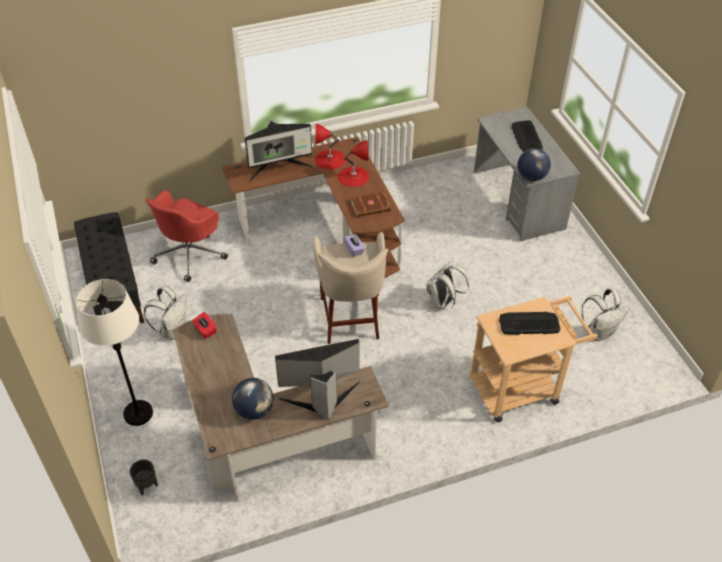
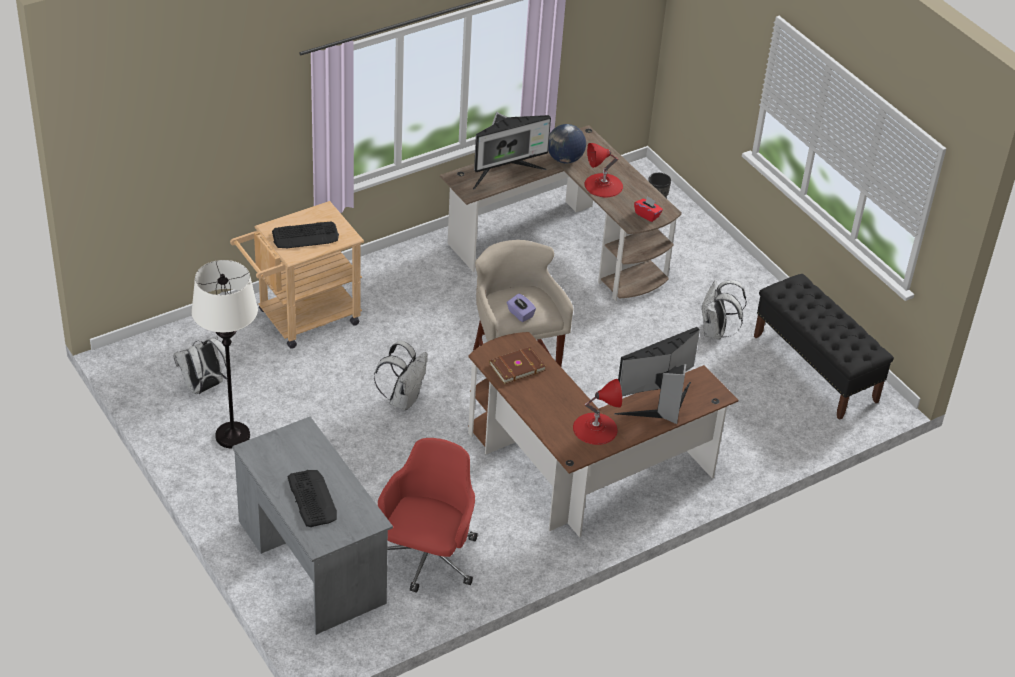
camera: 165 degrees right, 5 degrees down
white floor lamp [76,279,153,426] -> white floor lamp moved to [191,260,258,449]
red office chair [146,190,228,282] -> red office chair moved to [378,438,478,593]
red table lamp [338,140,369,187] -> red table lamp moved to [584,143,623,197]
globe [518,148,551,181] -> none

